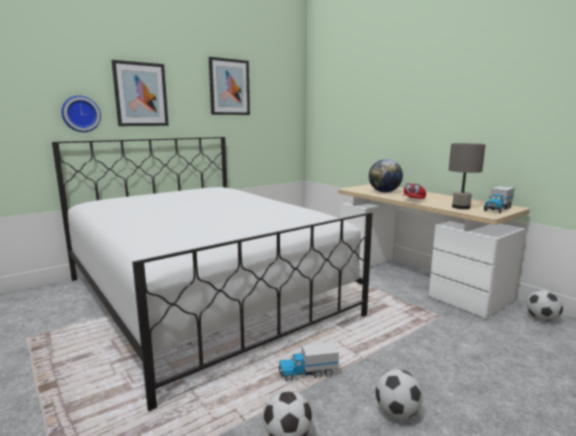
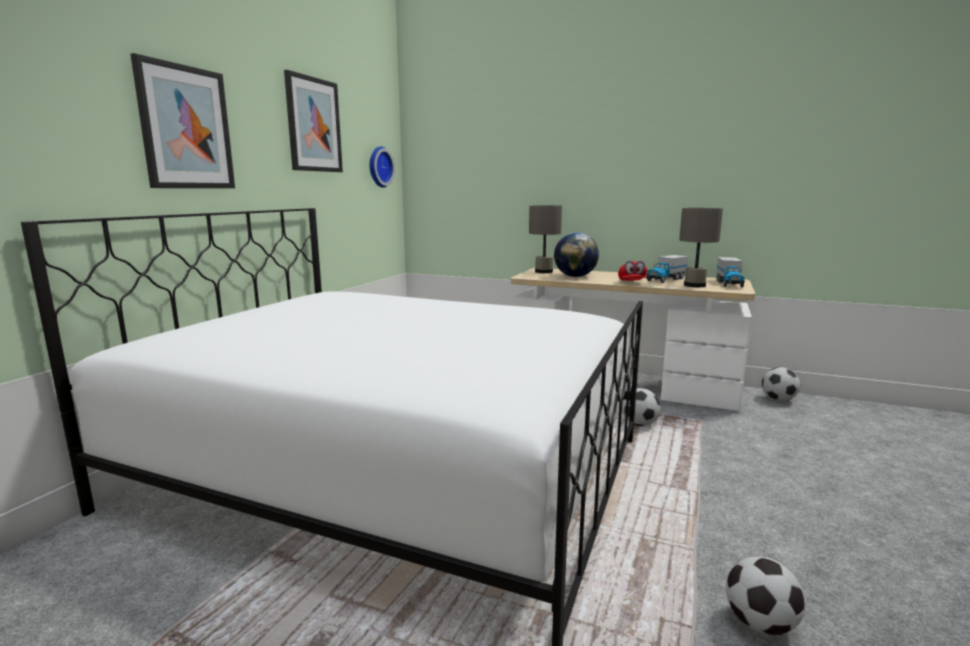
camera: 30 degrees left, 0 degrees up
wall clock [61,96,101,132] -> wall clock moved to [369,146,395,188]
toy truck [278,342,339,381] -> toy truck moved to [646,255,688,283]
football [376,369,423,419] -> football moved to [622,388,661,426]
none -> grey table lamp [529,205,562,273]

